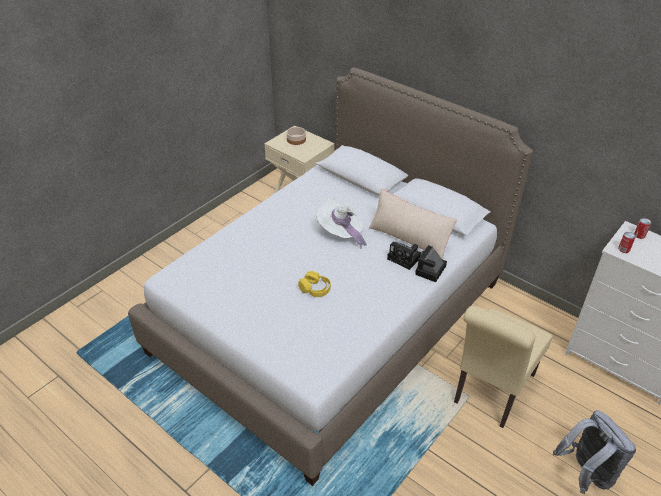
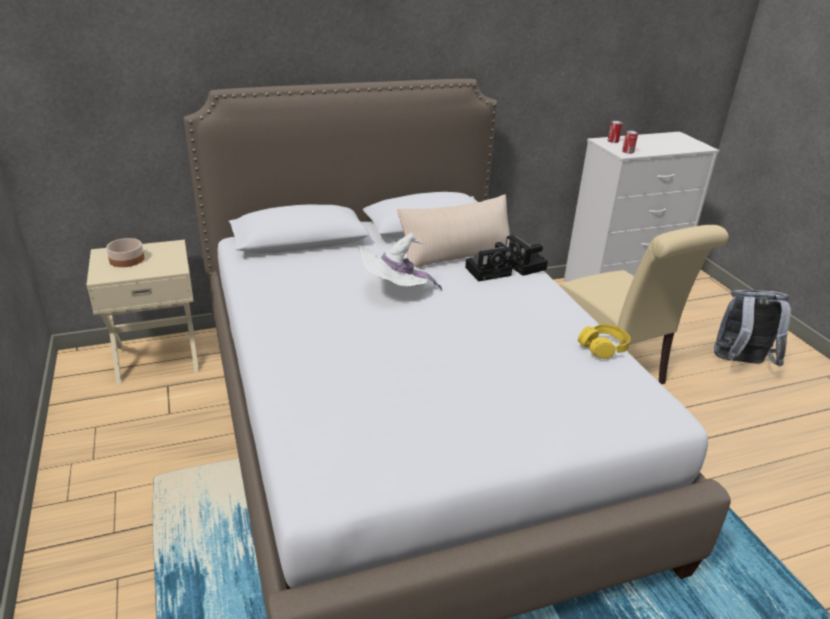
camera: 60 degrees left, 10 degrees down
yellow headphones [298,271,331,297] -> yellow headphones moved to [578,324,630,359]

